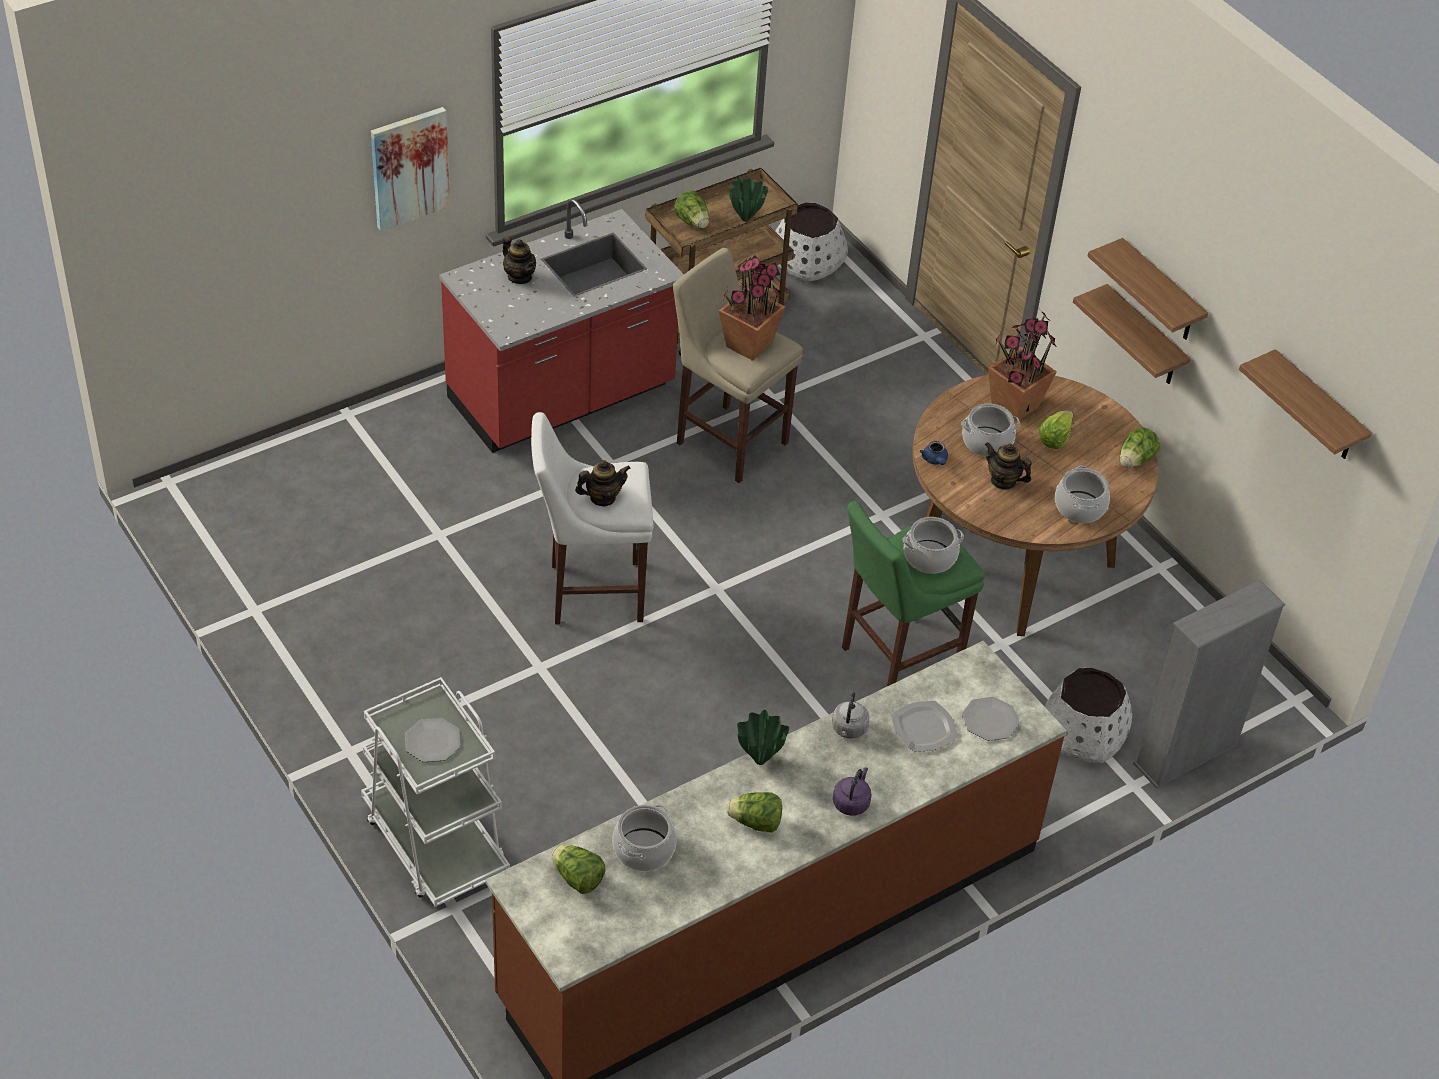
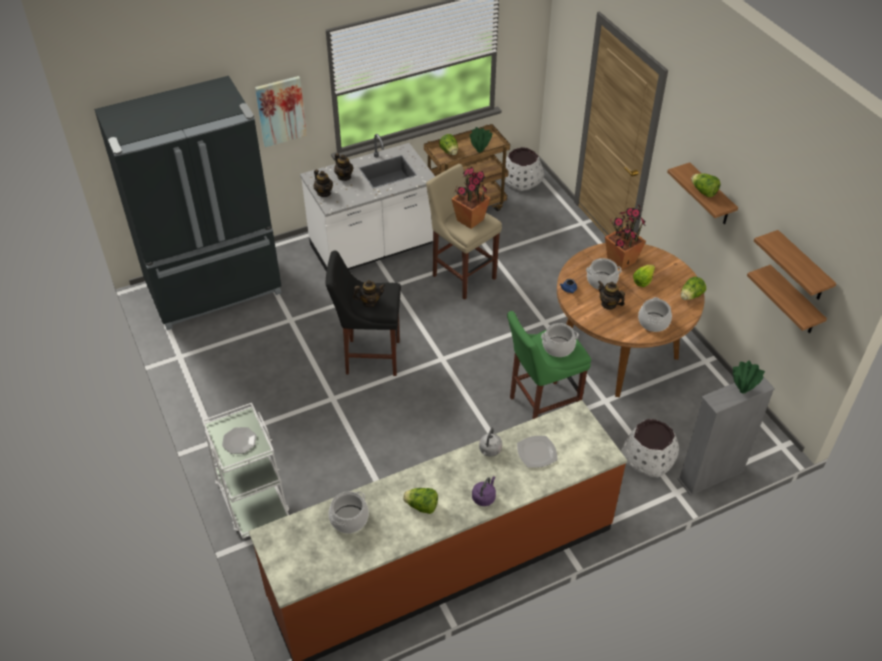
camera: 10 degrees right, 0 degrees up
red counter [439,199,684,453] -> white counter [300,134,435,272]
white stool [531,412,654,624] -> black stool [325,251,401,376]
lettuce [552,845,606,894] -> lettuce moved to [691,173,721,197]
green vase [737,710,790,765] -> green vase moved to [733,361,765,394]
plate [962,697,1019,741] -> none
shelf [1073,284,1191,384] -> shelf moved to [747,265,827,333]
none -> black fridge [94,76,282,330]
none -> teapot [314,169,333,197]

